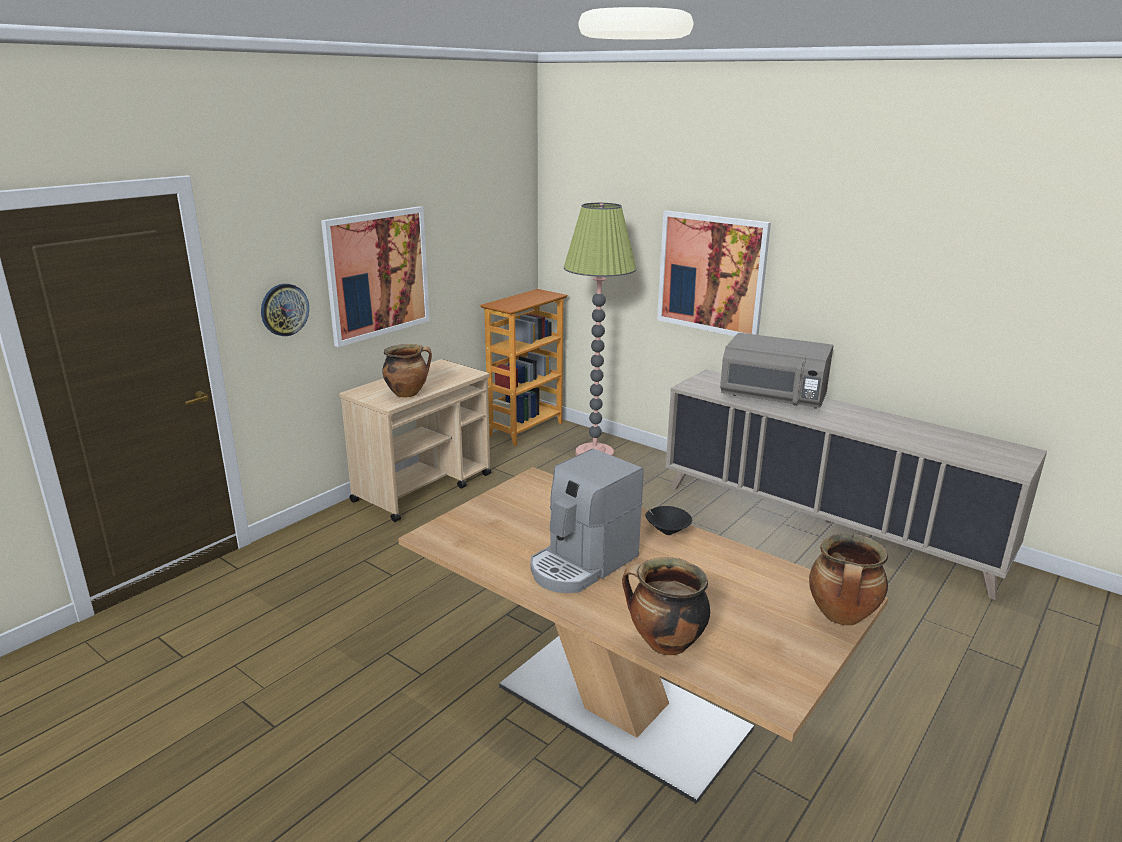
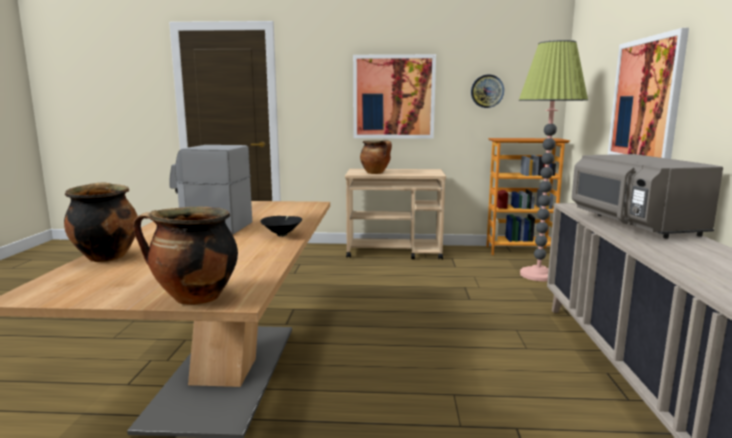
camera: 55 degrees right, 10 degrees down
wall clock [261,284,309,336] -> wall clock moved to [471,75,504,108]

